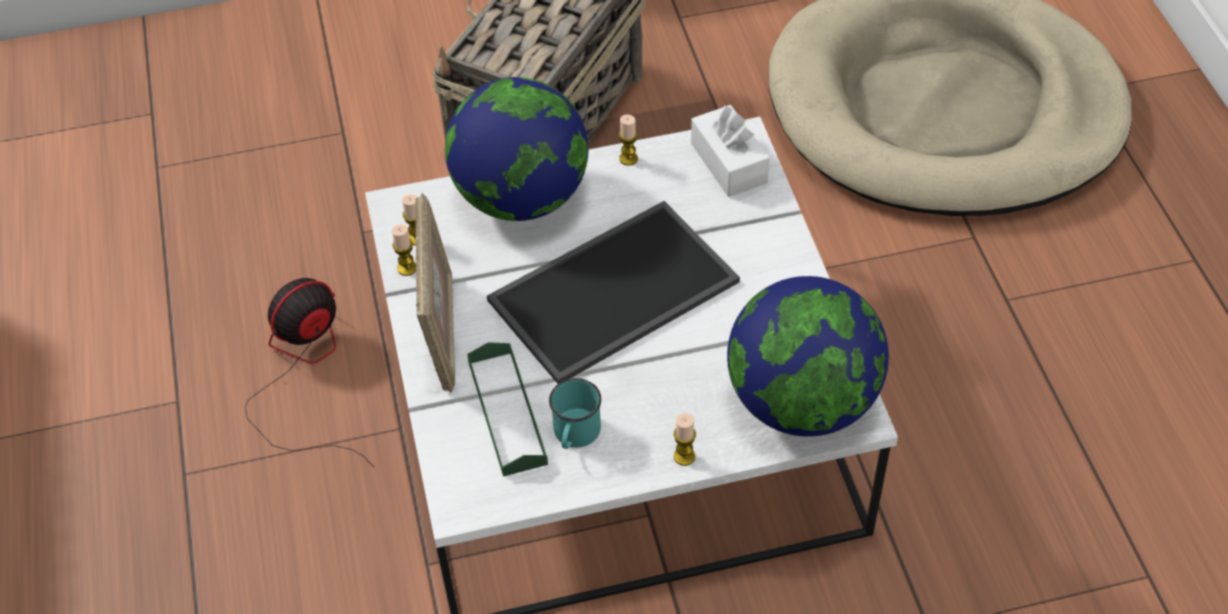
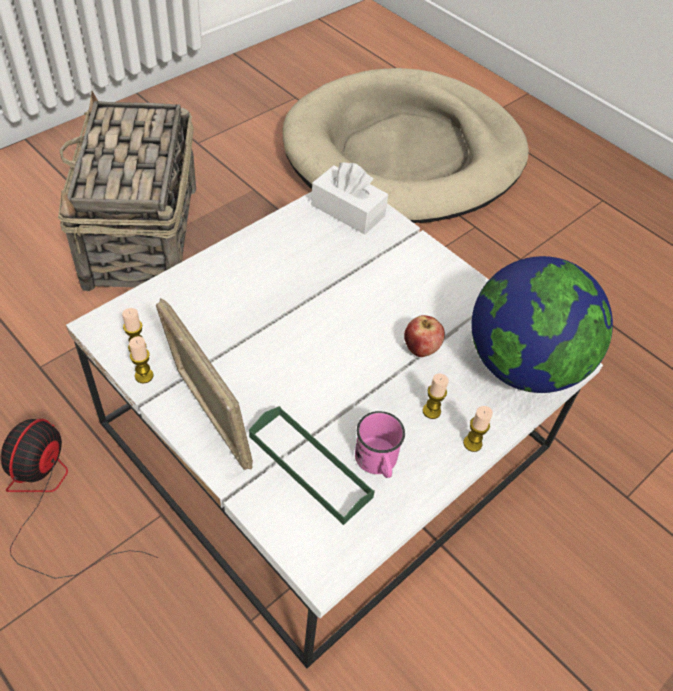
camera: 35 degrees left, 0 degrees up
globe [445,77,588,221] -> none
tray [487,201,740,384] -> none
turquoise mug [549,378,601,449] -> pink mug [355,411,405,478]
candle [619,115,638,166] -> candle moved to [423,373,449,419]
none -> apple [404,315,445,357]

